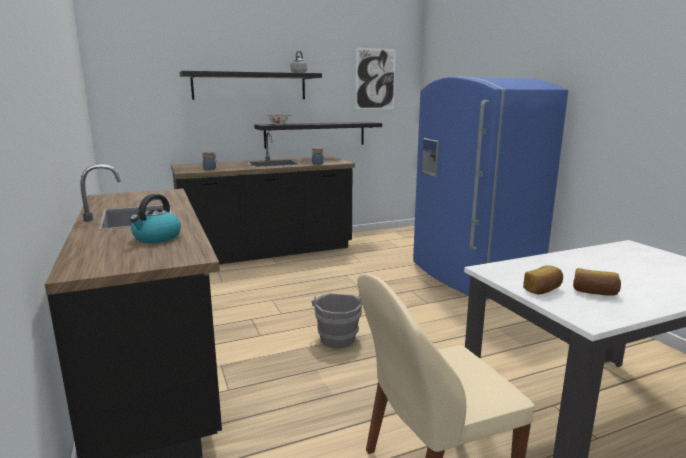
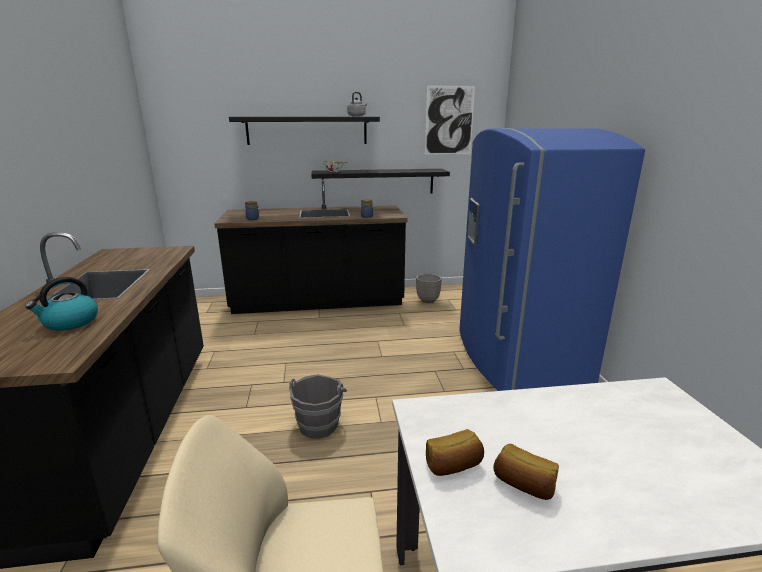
camera: 15 degrees right, 5 degrees up
none -> planter [416,274,442,303]

